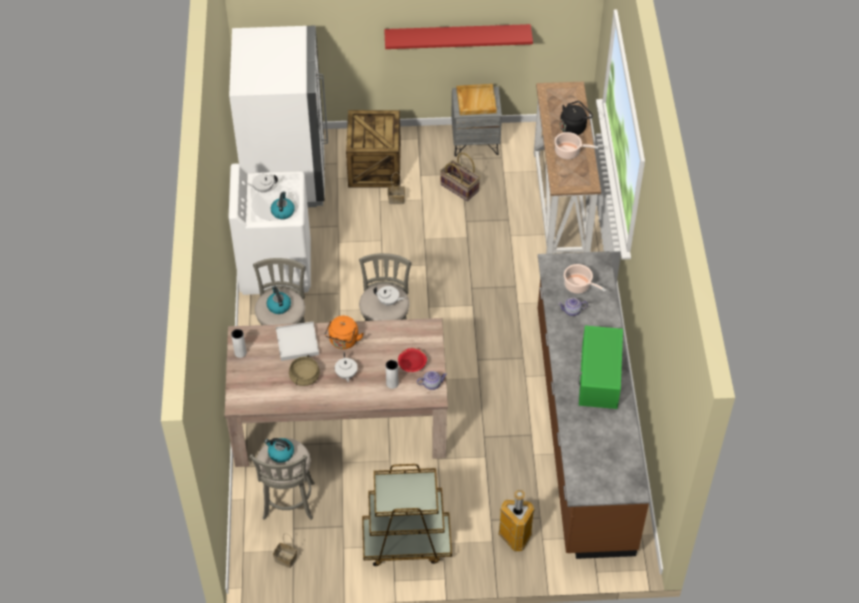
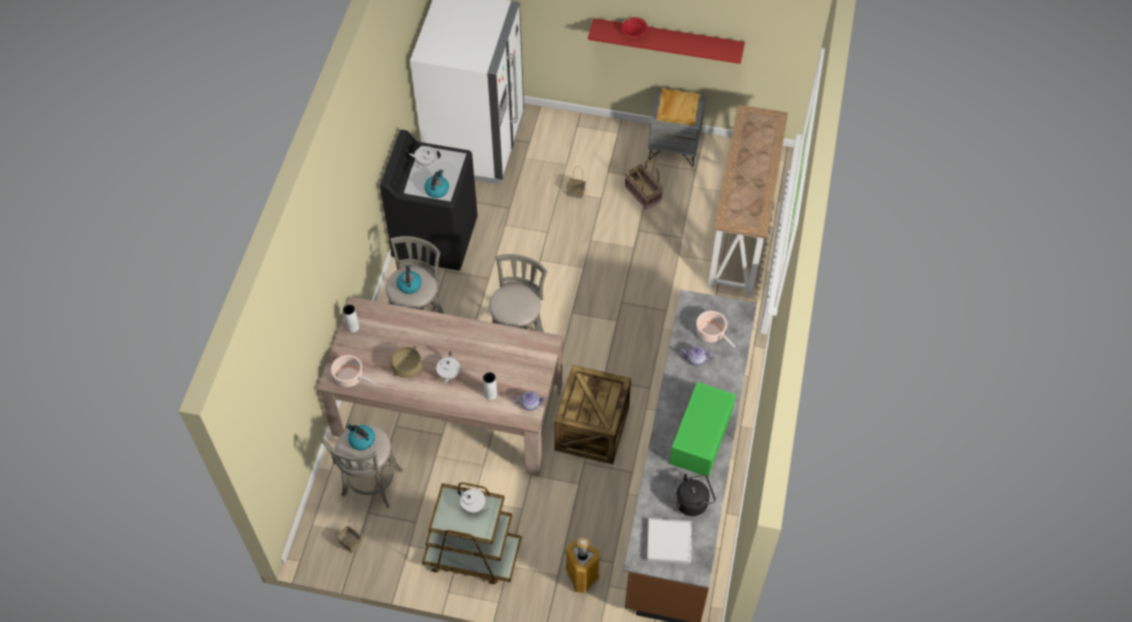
camera: 15 degrees right, 5 degrees up
white washing machine [228,163,311,295] -> black washing machine [380,130,478,270]
white tray [276,322,319,361] -> white tray moved to [647,518,692,564]
orange kettle [325,316,364,349] -> none
crate [346,110,401,188] -> crate moved to [554,365,631,464]
white teapot [373,286,405,306] -> white teapot moved to [458,489,490,513]
red bowl [398,348,427,372] -> red bowl moved to [622,17,648,37]
cooking pot [554,132,599,159] -> cooking pot moved to [331,355,376,387]
black kettle [560,101,593,135] -> black kettle moved to [676,474,716,516]

